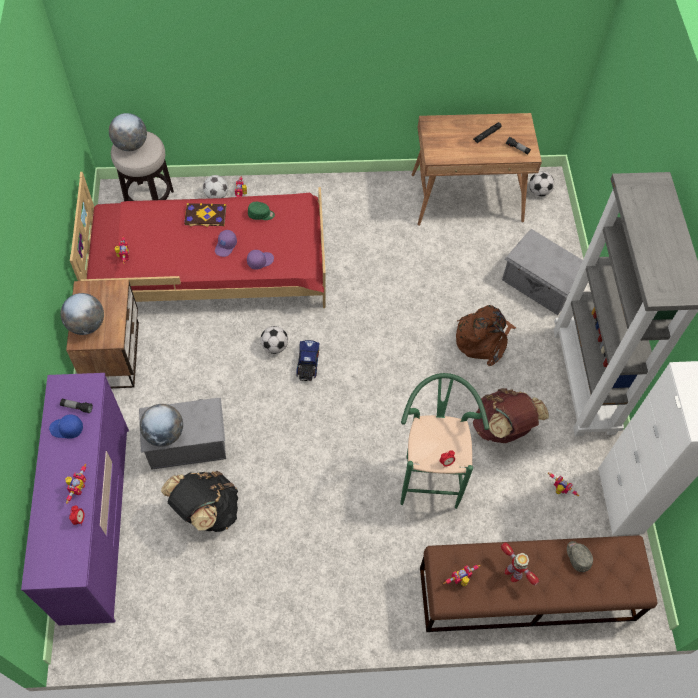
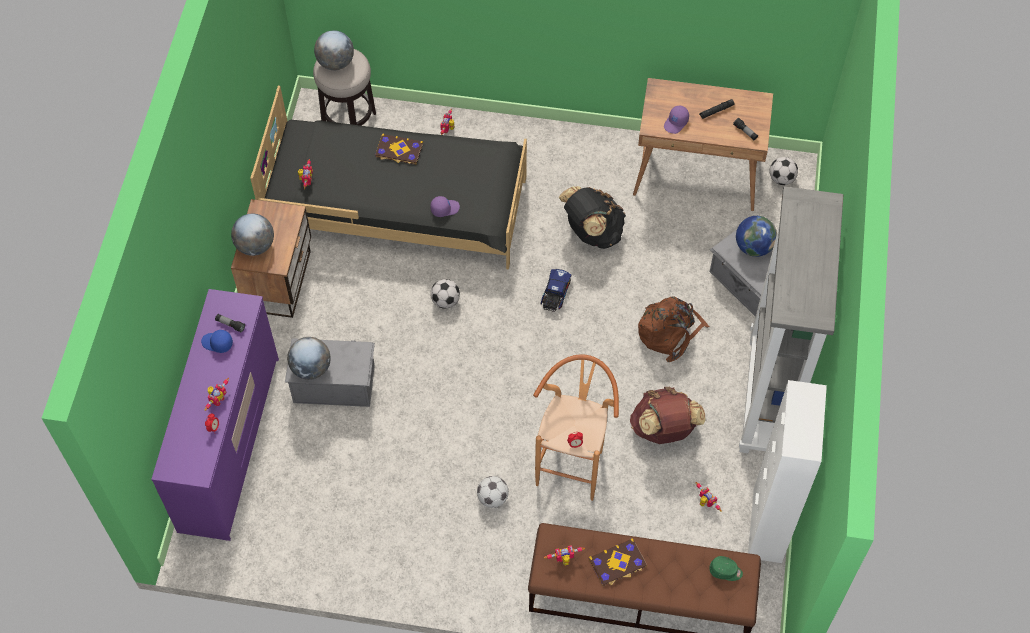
camera: 15 degrees right, 0 degrees up
red bed [70,172,326,308] -> black bed [250,86,527,270]
black backpack [161,471,238,532] -> black backpack moved to [558,186,626,249]
football [203,175,228,199] -> football moved to [477,476,509,508]
purple cap [215,230,237,257] -> purple cap moved to [664,106,689,134]
green cap [248,202,275,220] -> green cap moved to [709,556,743,581]
toy truck [296,340,320,381] -> toy truck moved to [541,269,572,312]
green stool [400,373,489,509] -> brown stool [533,354,619,501]
toy robot [501,543,539,585] -> book [589,538,647,586]
grey cap [567,541,593,572] -> none
none -> globe [736,216,777,257]

